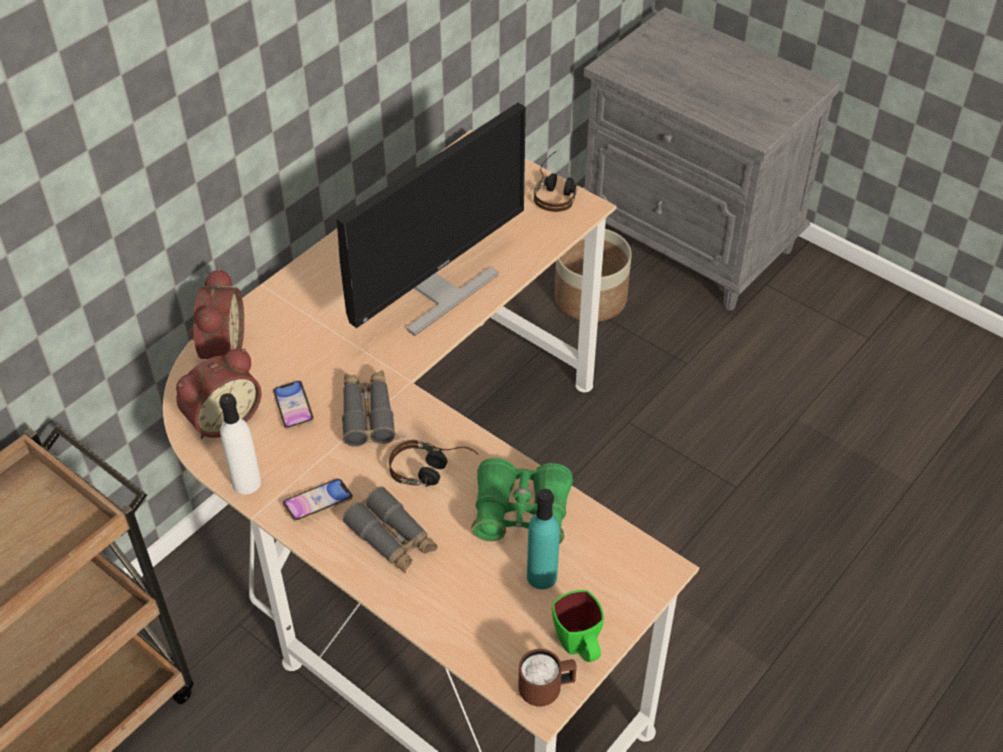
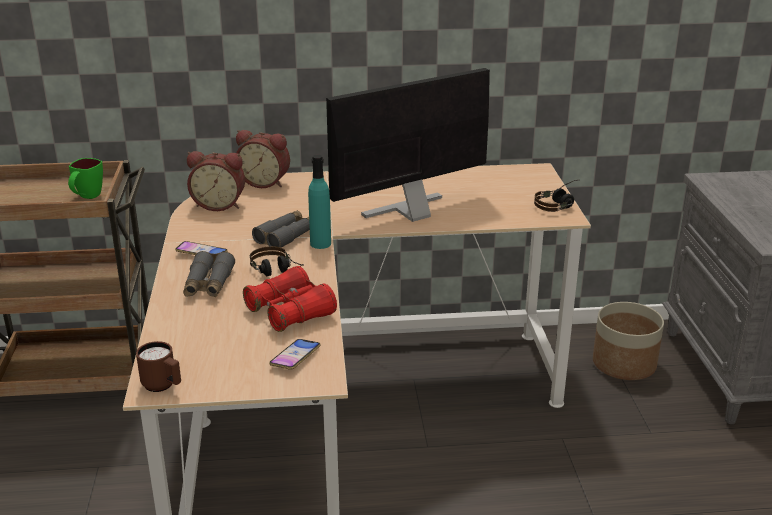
camera: 45 degrees right, 20 degrees down
alarm clock [188,267,244,359] -> alarm clock turned 60 degrees clockwise [236,130,290,188]
white bottle [219,393,261,494] -> none
phone [273,381,314,429] -> phone moved to [269,339,321,370]
monitor [337,103,526,336] -> monitor turned 150 degrees clockwise [326,68,490,222]
green binoculars [471,458,573,544] -> red binoculars [243,266,337,332]
turquoise bottle [527,489,560,590] -> turquoise bottle moved to [308,155,331,249]
green mug [552,590,604,662] -> green mug moved to [68,158,103,199]

